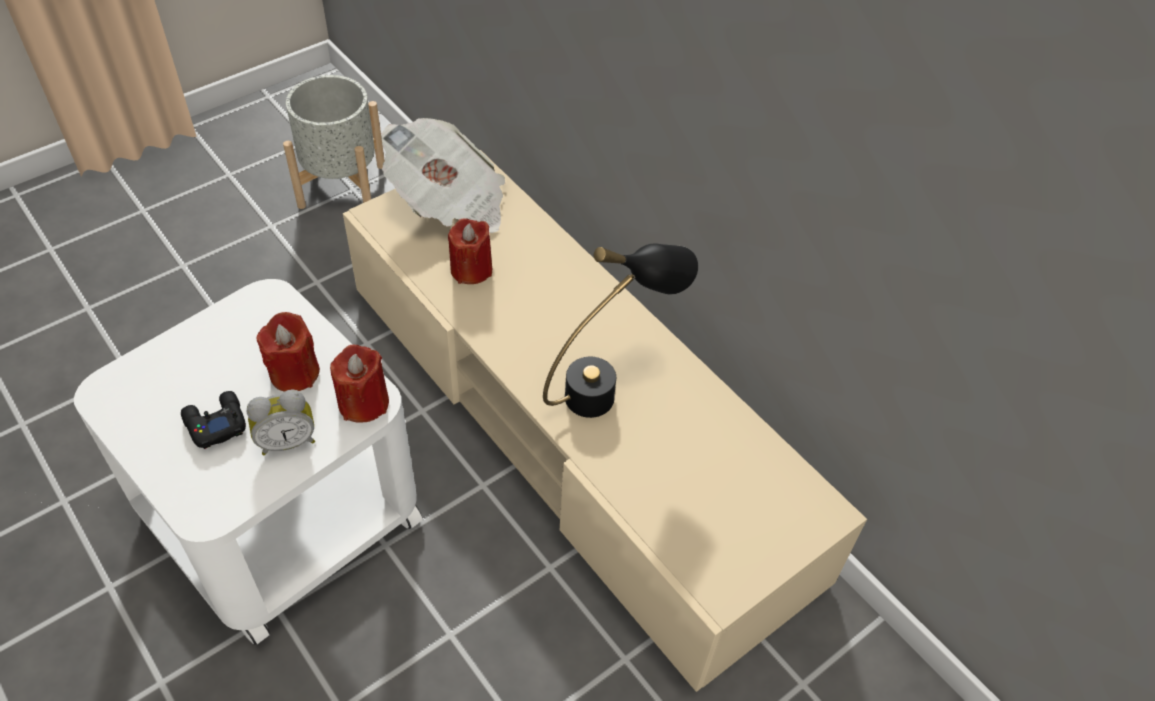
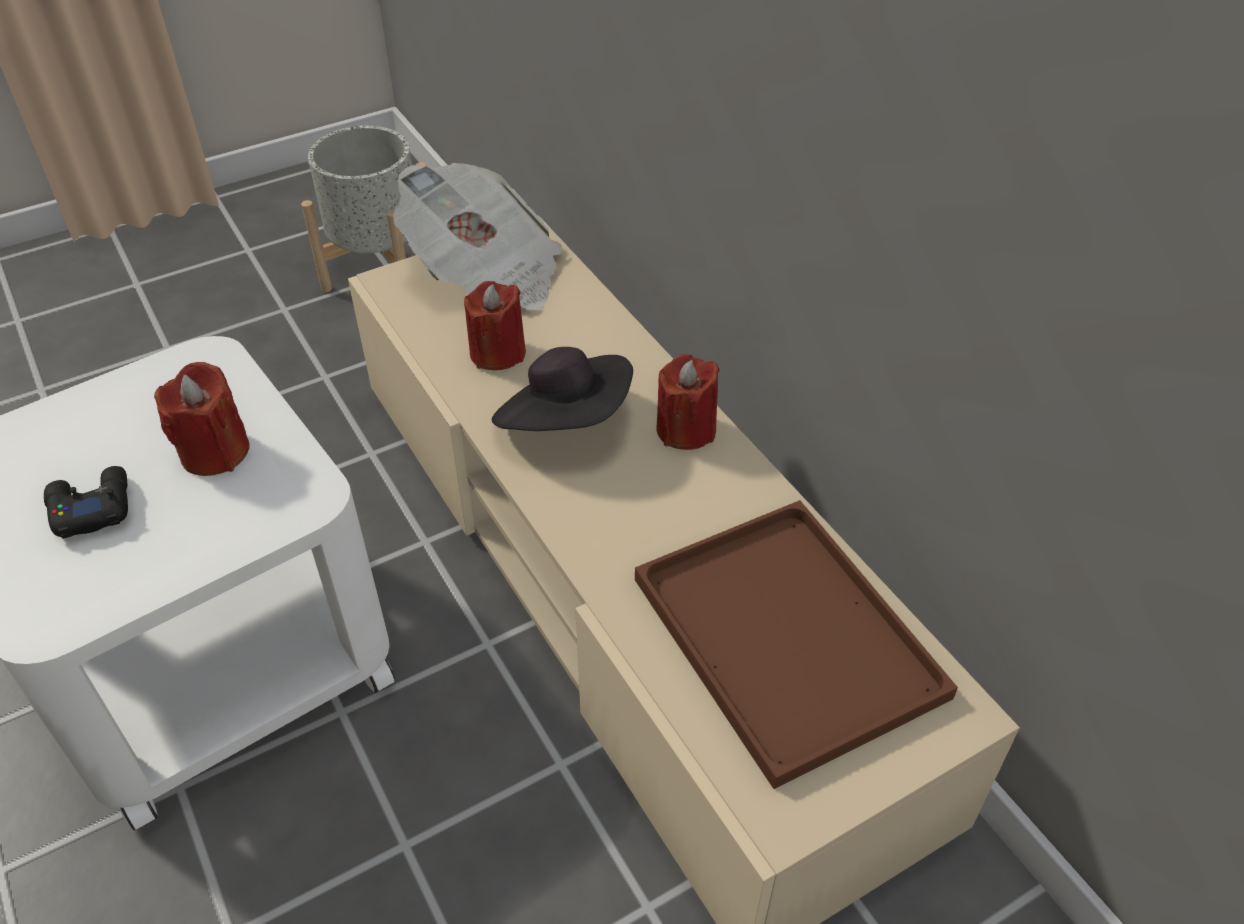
camera: 10 degrees right, 5 degrees down
alarm clock [247,389,315,456] -> none
red candle [330,345,389,423] -> red candle moved to [656,354,720,450]
black table lamp [543,243,698,418] -> none
none -> black hat [492,347,633,431]
none -> brown tray [635,500,958,789]

